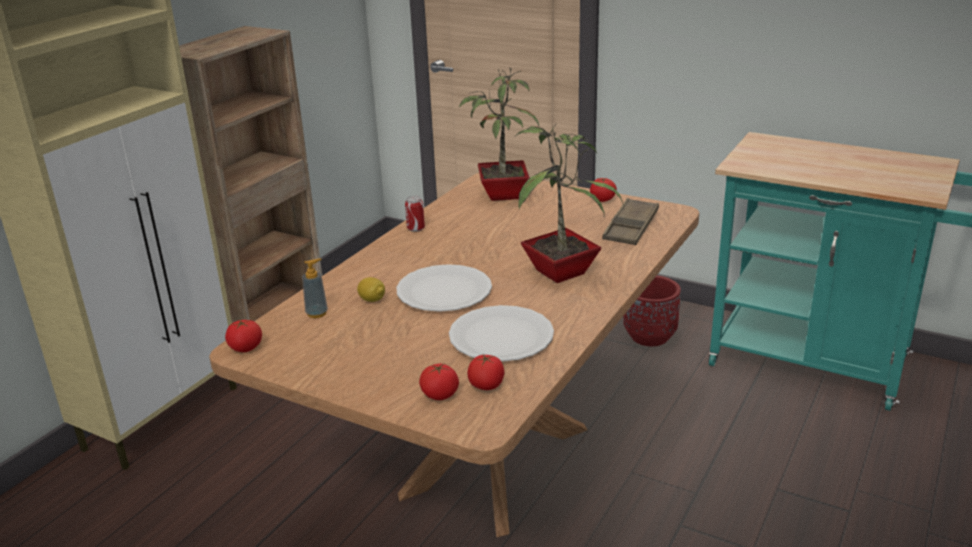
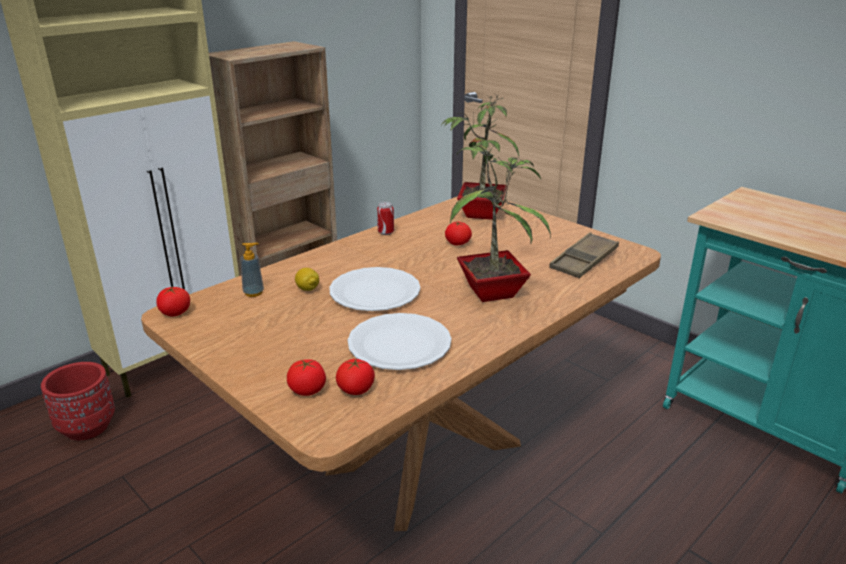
camera: 15 degrees right, 0 degrees up
tomato [590,178,617,202] -> tomato moved to [445,221,472,245]
red planter [623,275,681,346] -> red planter moved to [41,362,115,440]

